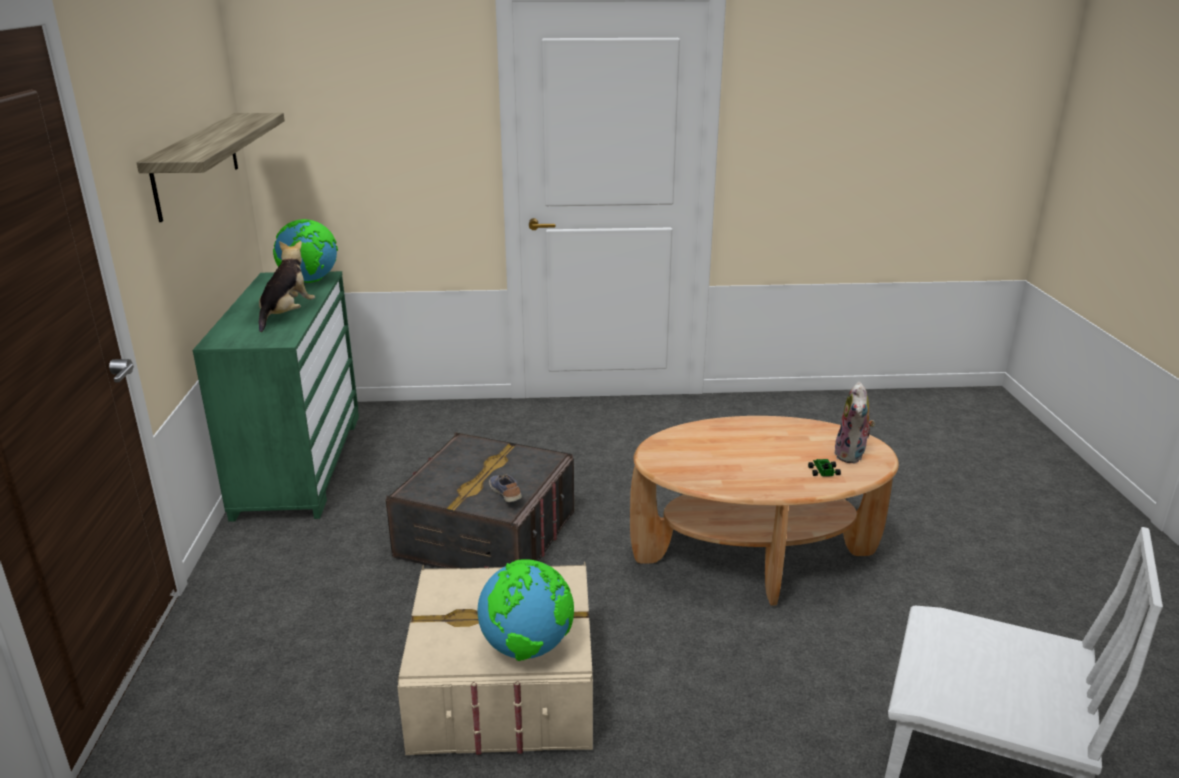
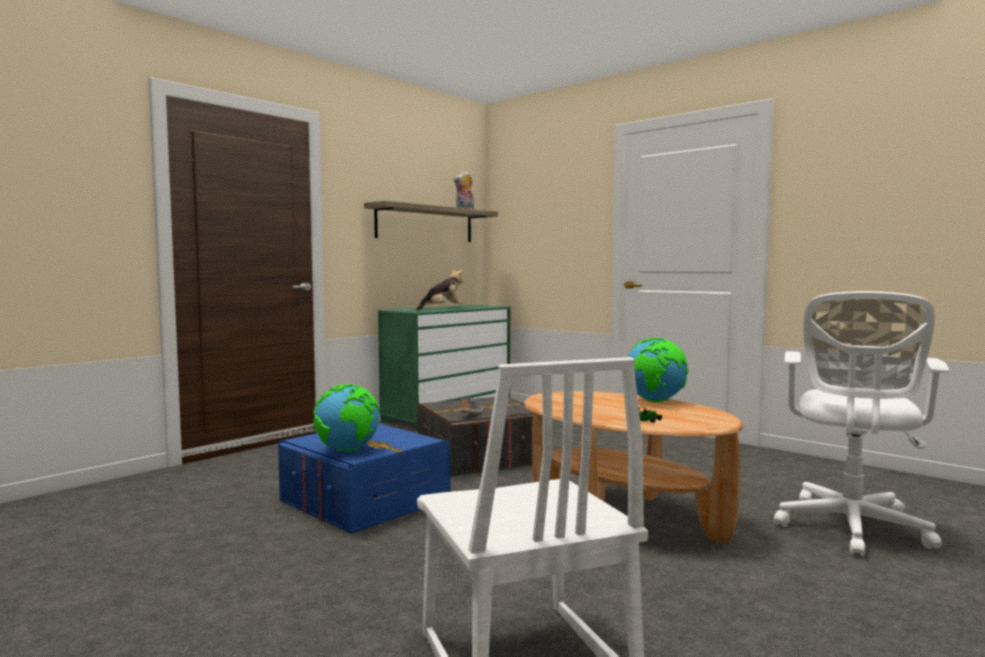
camera: 45 degrees right, 20 degrees down
globe [273,219,338,283] -> globe moved to [628,338,689,402]
beige storage box [397,561,593,755] -> blue storage box [278,423,450,534]
plush toy [835,381,875,464] -> plush toy moved to [454,171,474,209]
none -> white office chair [774,291,949,556]

